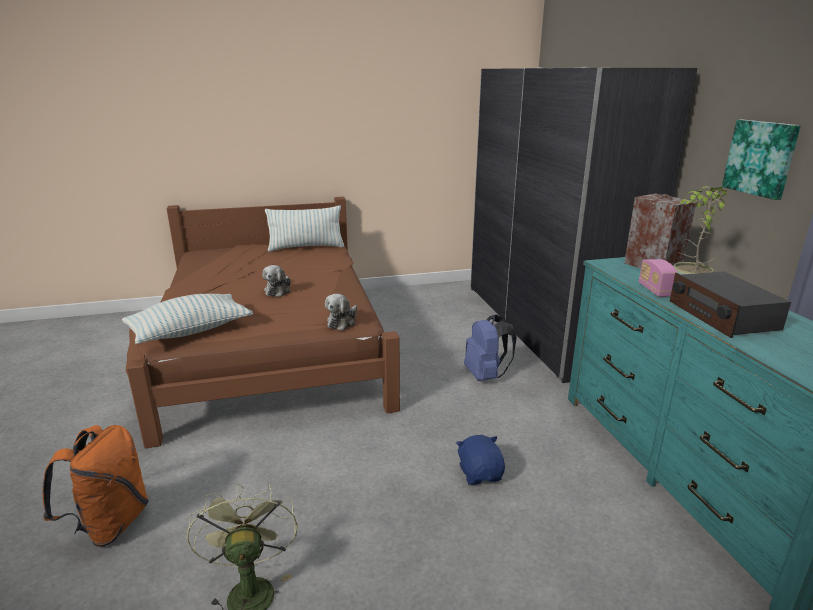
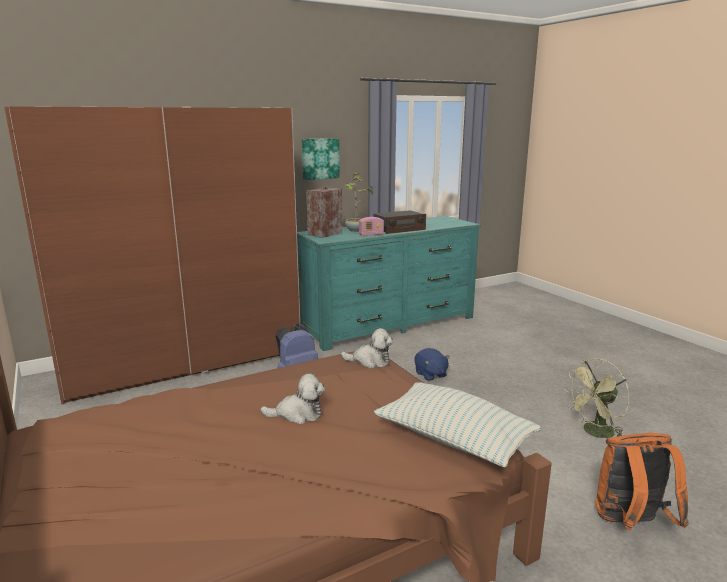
camera: 105 degrees left, 5 degrees down
pillow [265,205,345,252] -> none
blue plush toy [456,435,505,485] -> blue plush toy turned 90 degrees counterclockwise [414,348,450,381]
grey wardrobe [470,67,697,383] -> brown wardrobe [4,106,300,404]

